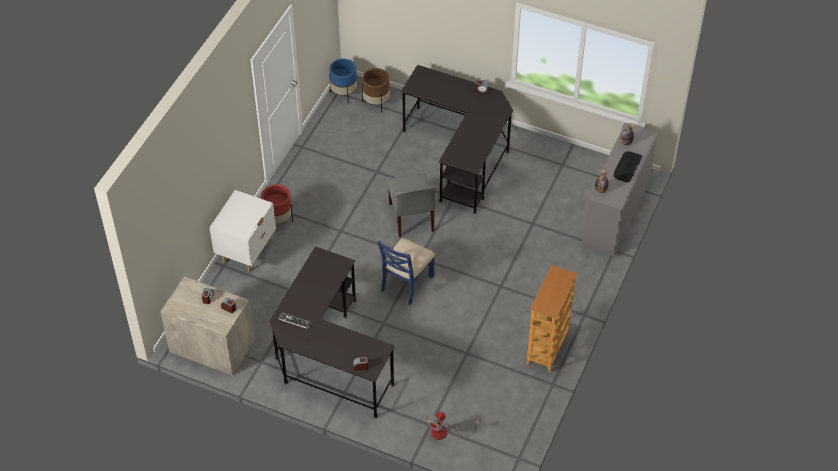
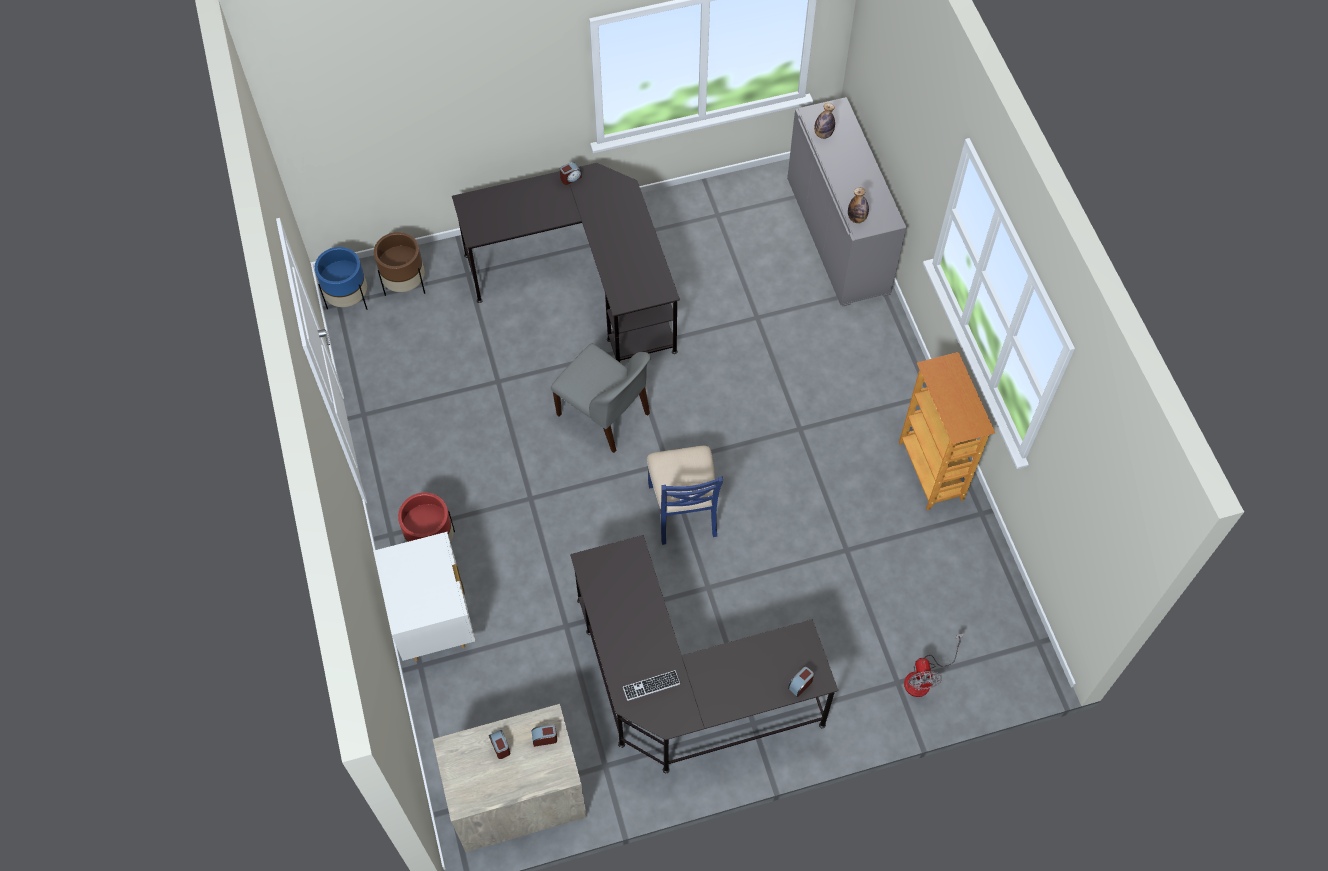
camera: 40 degrees left, 10 degrees up
keyboard [613,151,642,182] -> none

